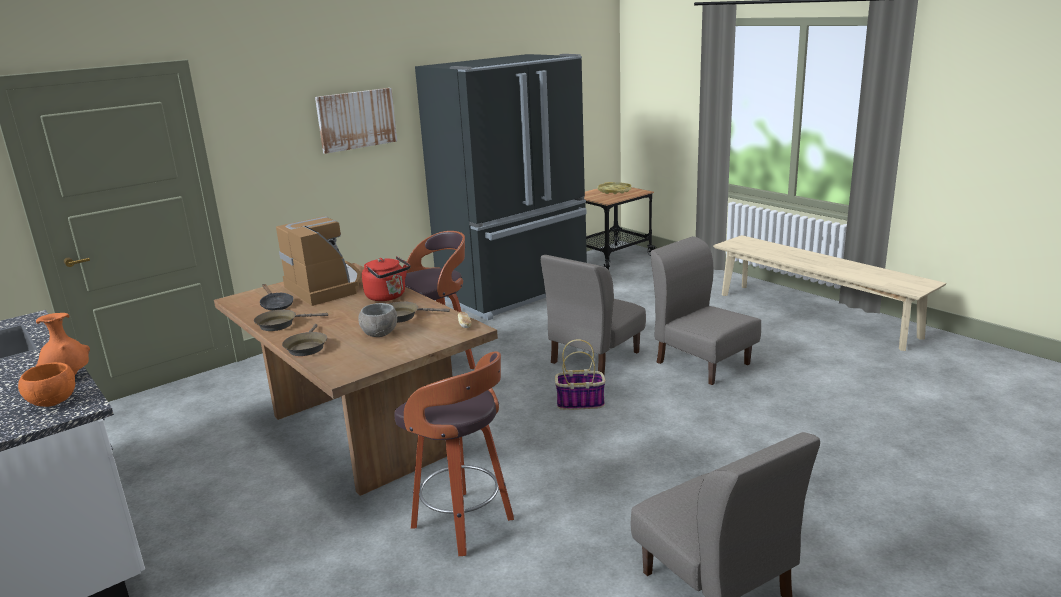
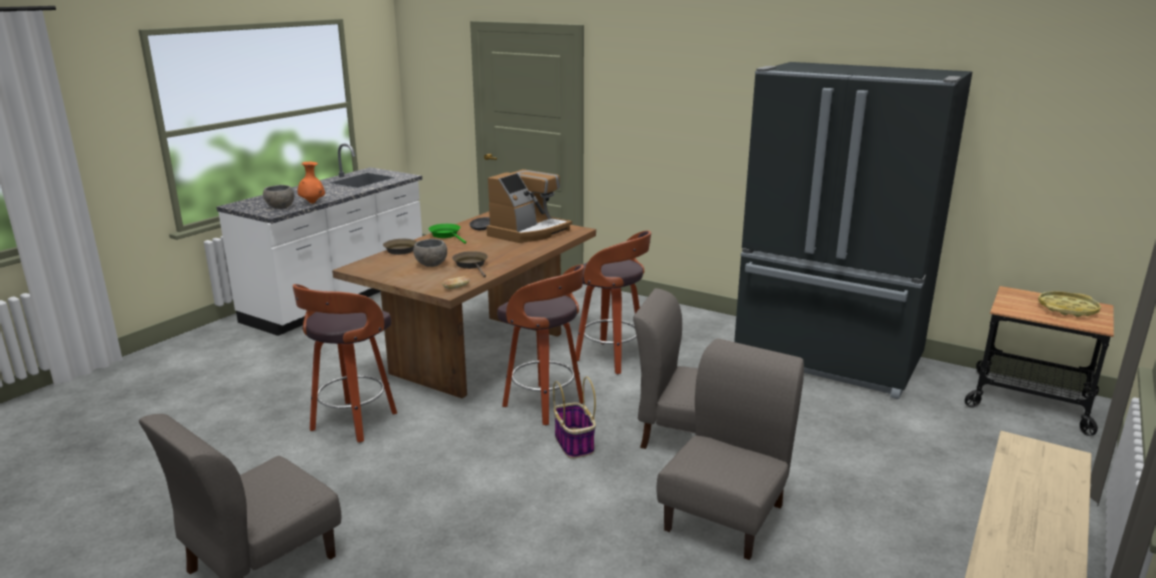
camera: 70 degrees right, 0 degrees up
orange bowl [18,362,75,407] -> grey bowl [263,185,294,209]
brown frying pan [254,310,328,331] -> green frying pan [428,224,466,244]
picture [315,88,397,154] -> none
red kettle [362,256,411,301] -> none
none -> stool [497,264,584,425]

